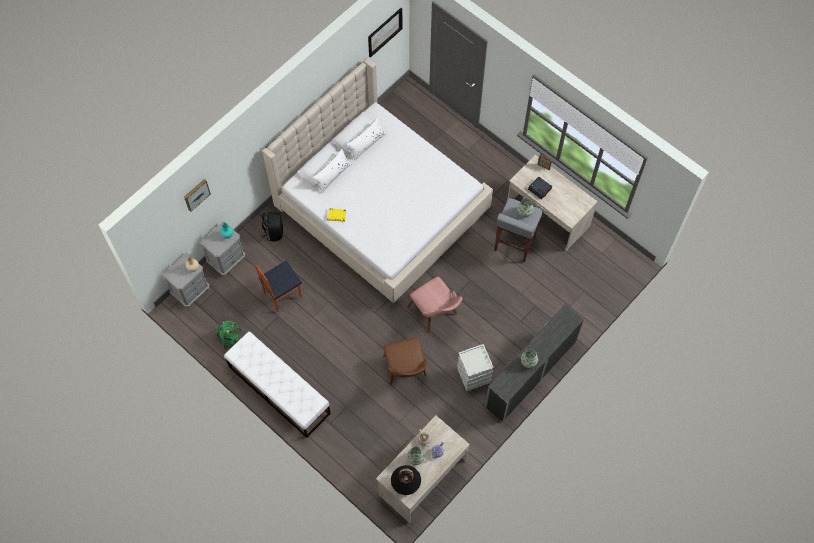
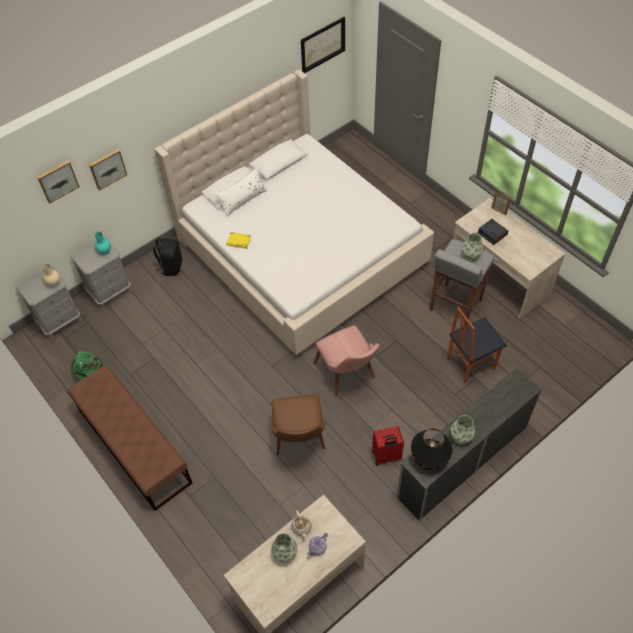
camera: 10 degrees right, 10 degrees down
white bench [224,332,331,438] -> brown bench [67,365,192,511]
chair [255,261,302,312] -> chair moved to [447,307,507,384]
white pillow [346,118,386,161] -> none
black table lamp [391,465,421,495] -> black table lamp moved to [411,428,453,470]
grey storage box [457,344,494,391] -> red suitcase [372,426,404,465]
none -> picture [89,149,127,191]

